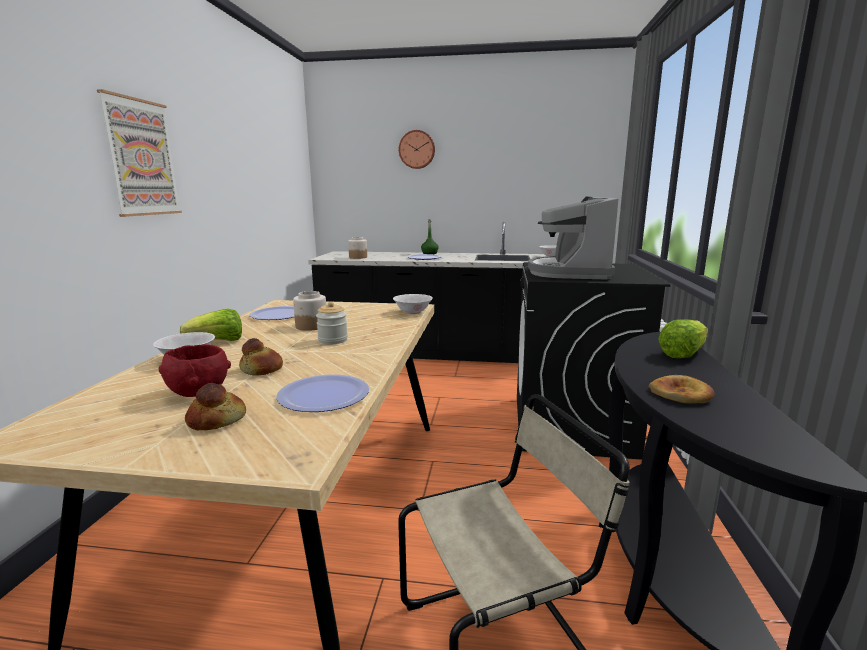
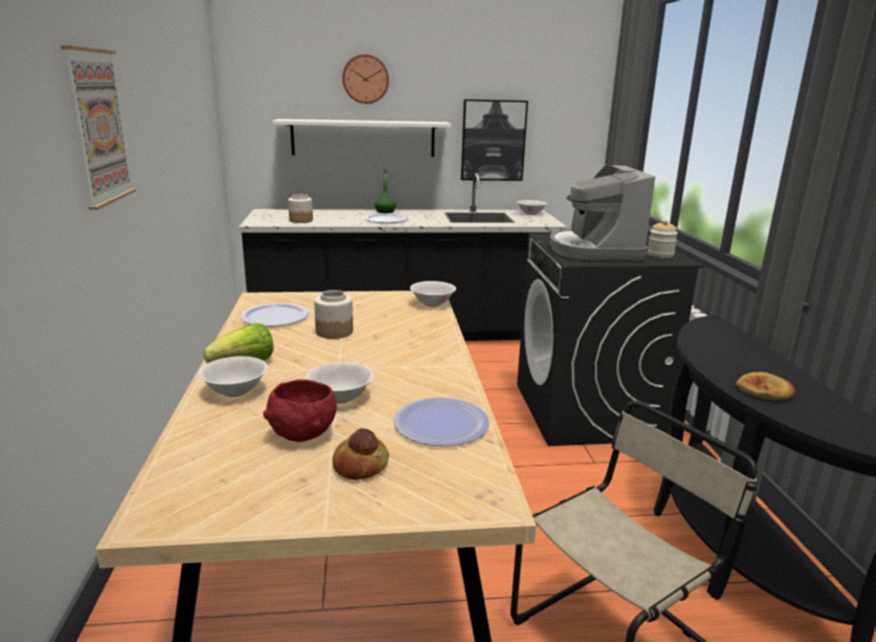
camera: 15 degrees left, 5 degrees up
bread [239,338,283,376] -> white bowl [306,362,373,404]
jar [316,301,348,344] -> jar moved to [647,220,678,258]
lettuce [658,320,708,358] -> none
none -> white shelf [273,119,451,157]
none -> picture [461,99,528,181]

